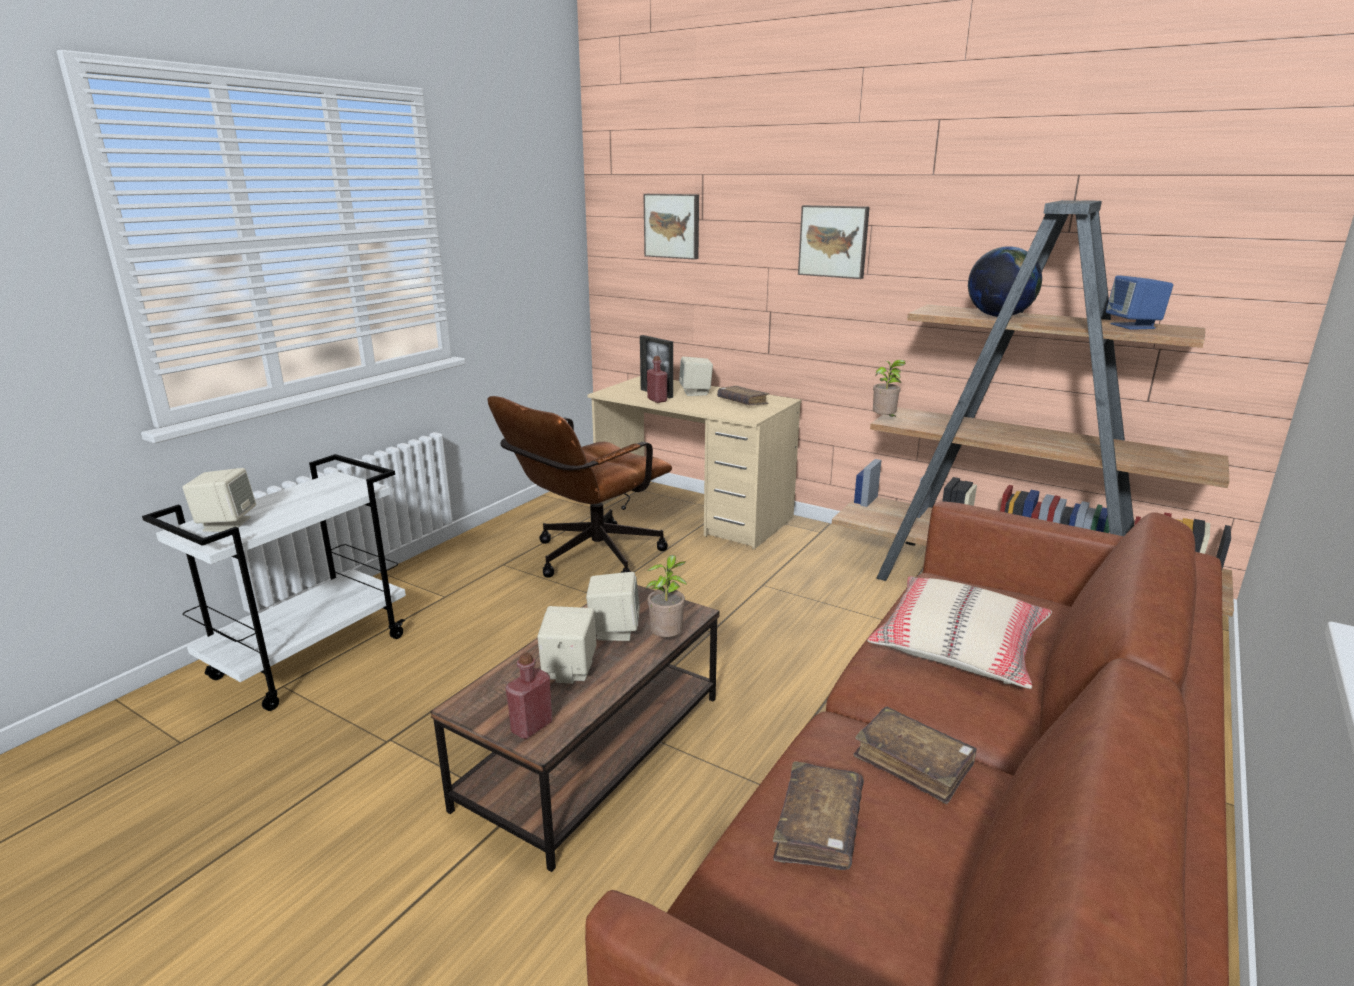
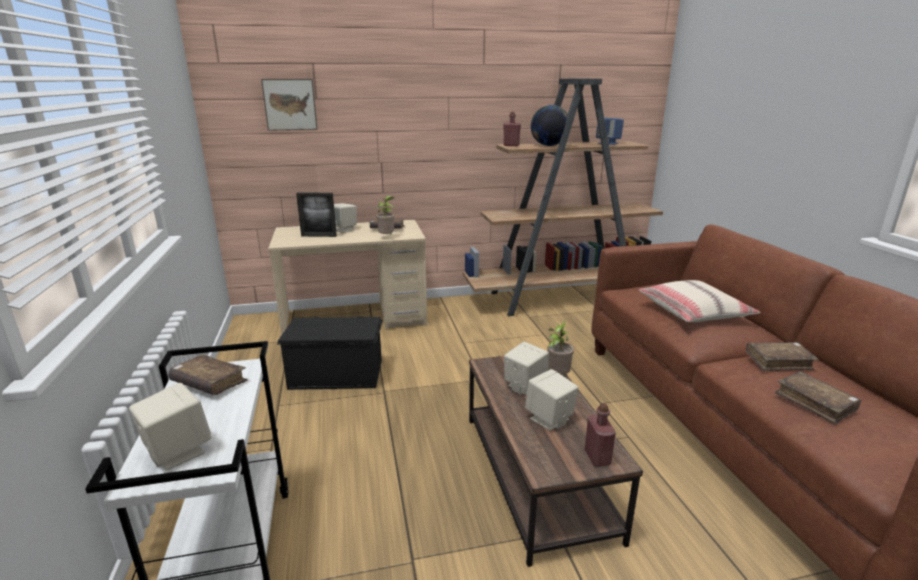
camera: 45 degrees left, 0 degrees up
brown office chair [488,396,672,578] -> black storage box [277,316,383,390]
red bottle [647,356,667,403] -> red bottle moved to [503,112,521,146]
picture [798,205,870,279] -> none
potted plant [873,360,906,417] -> potted plant moved to [375,196,395,234]
none -> brown book [168,354,247,395]

